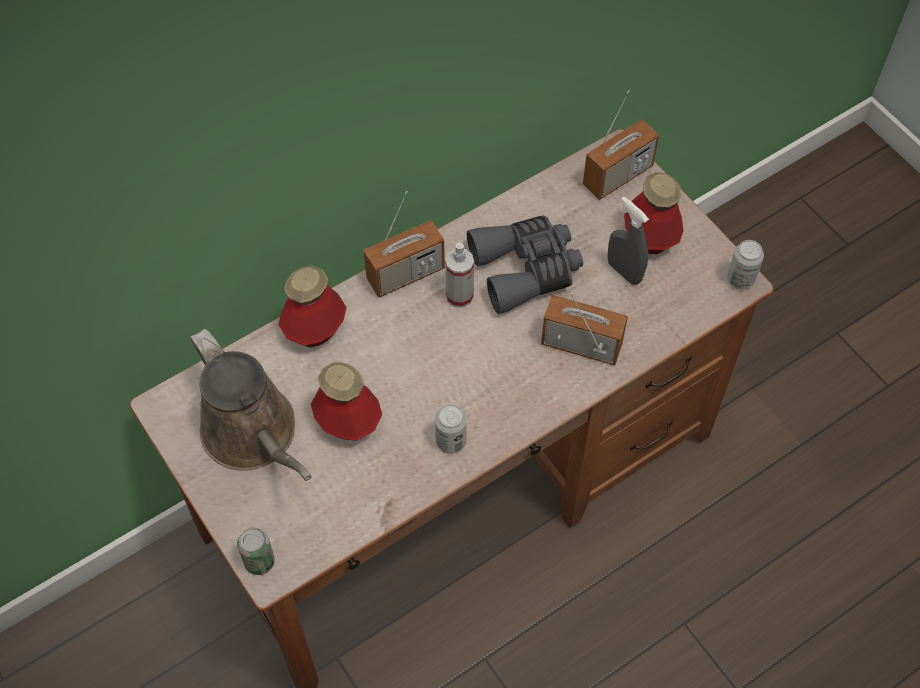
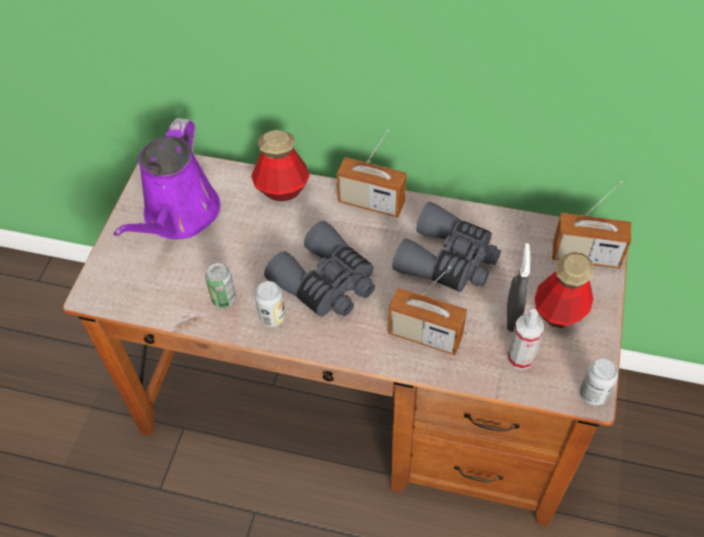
camera: 50 degrees right, 5 degrees down
brown watering can [190,329,311,481] -> purple watering can [113,118,221,239]
can [237,528,275,575] -> can moved to [205,263,236,308]
bottle [311,362,383,440] -> none
spray bottle [445,242,474,308] -> spray bottle moved to [508,309,544,370]
radio [541,293,628,365] -> radio turned 135 degrees clockwise [388,266,467,355]
none -> grey binoculars [264,221,375,317]

